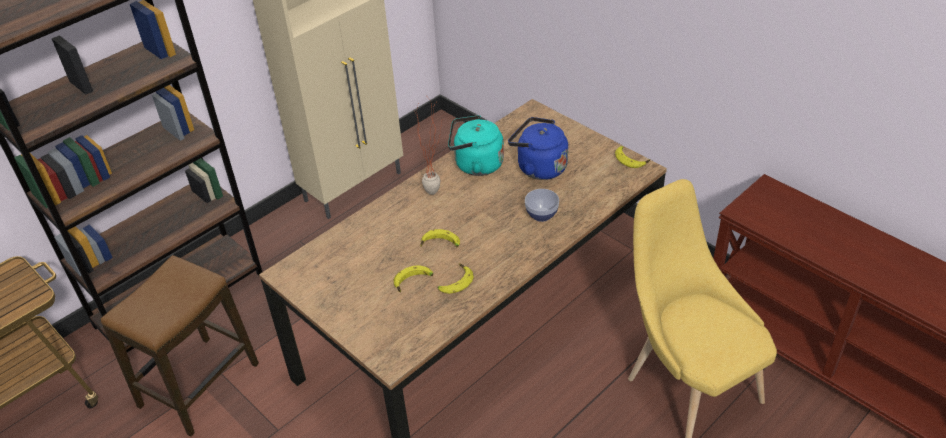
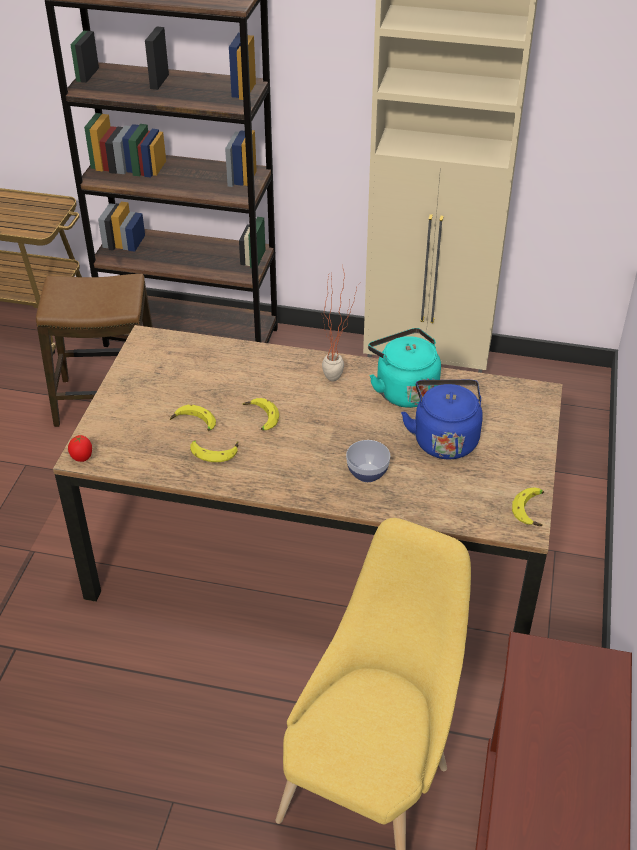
camera: 55 degrees right, 0 degrees up
none -> tomato [68,435,92,462]

